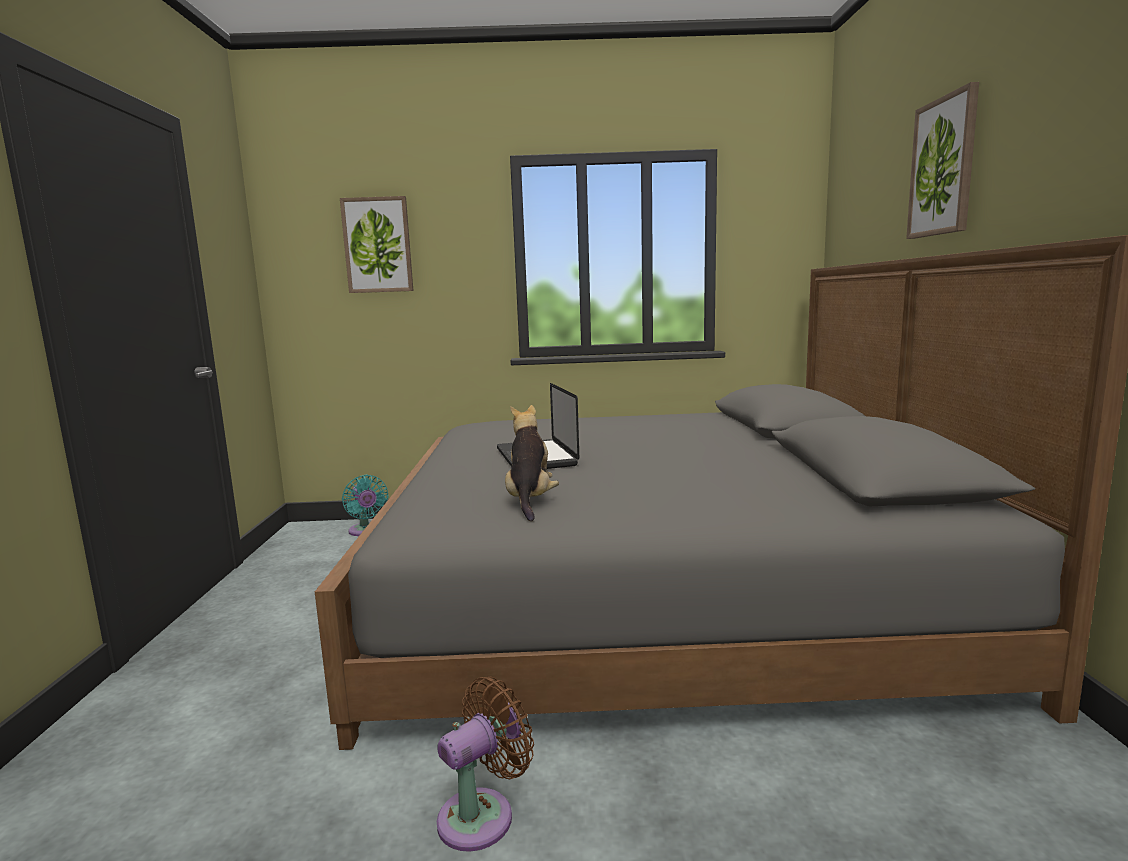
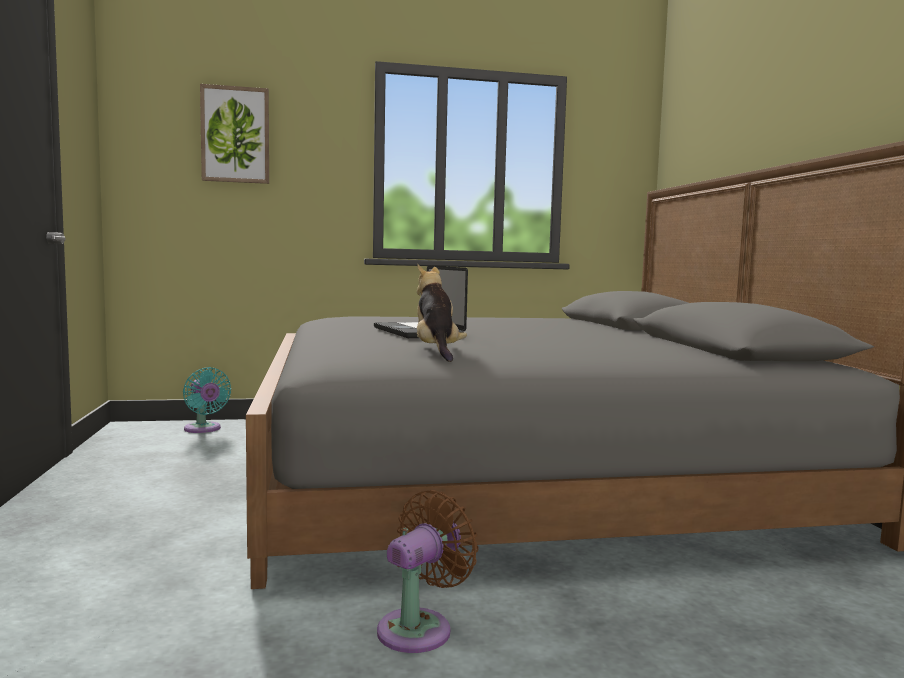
camera: 10 degrees left, 5 degrees down
picture [906,82,979,239] -> none

